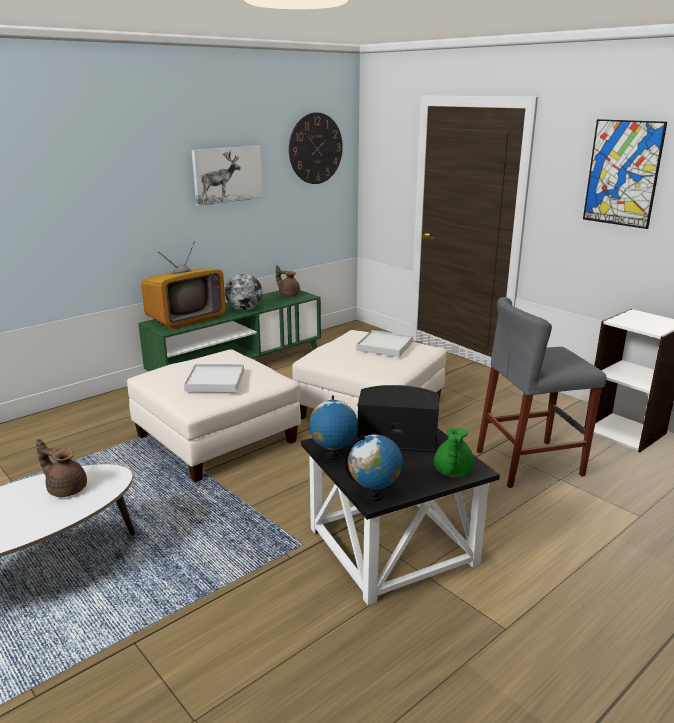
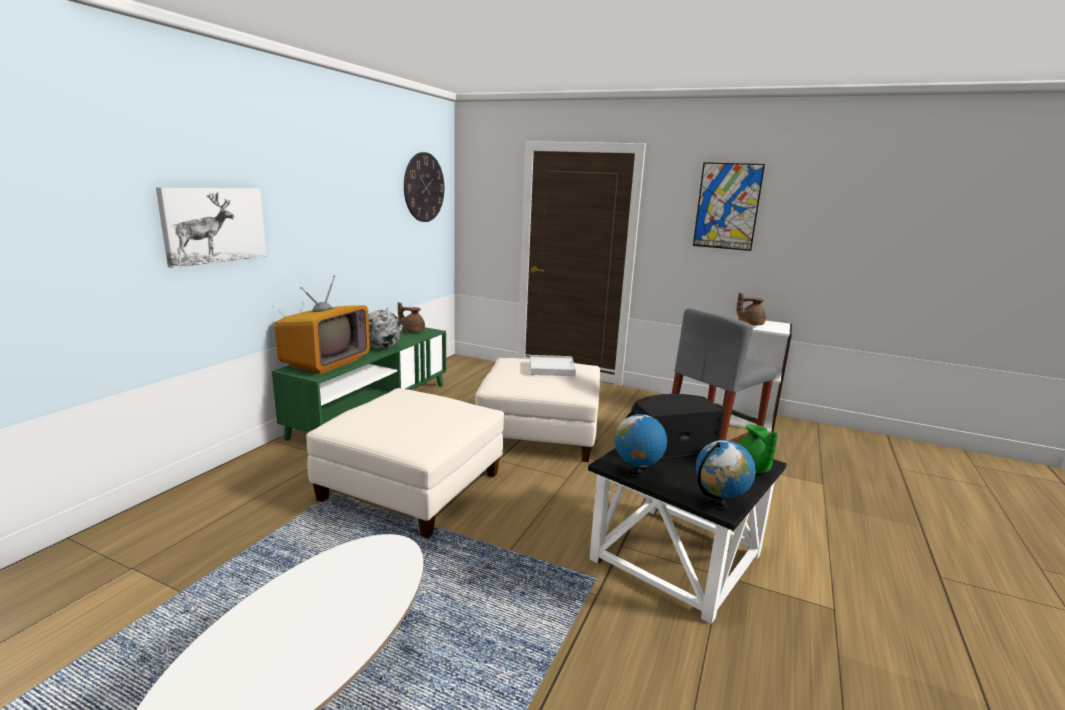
camera: 25 degrees left, 5 degrees down
brown teapot [36,439,87,497] -> brown teapot moved to [737,292,766,325]
white tray [184,364,244,392] -> none
picture [192,146,263,206] -> picture moved to [156,187,267,268]

